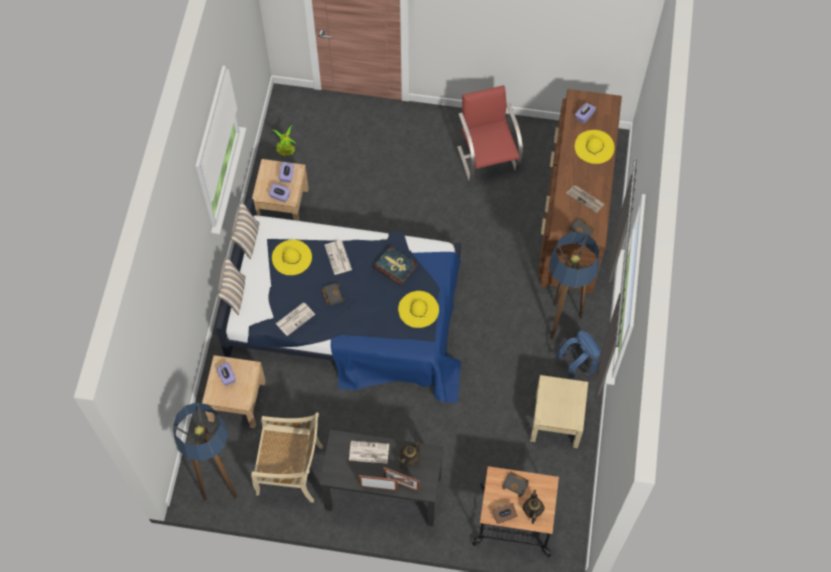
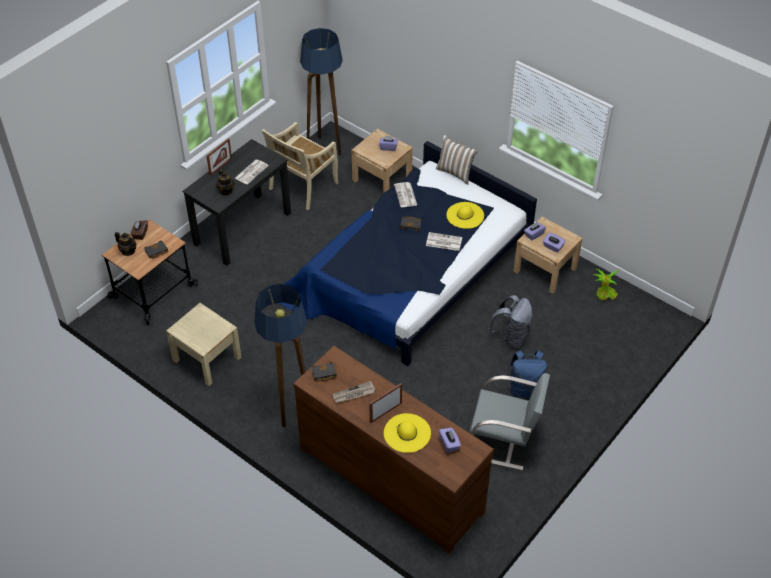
camera: 120 degrees right, 15 degrees down
pillow [230,201,260,260] -> none
book [373,246,418,286] -> none
picture frame [383,467,420,492] -> picture frame moved to [369,383,402,423]
yellow hat [398,291,439,328] -> none
red chair [457,85,523,182] -> grey chair [470,373,550,471]
blue backpack [555,331,601,380] -> blue backpack moved to [507,350,547,398]
none -> grey backpack [488,295,533,349]

